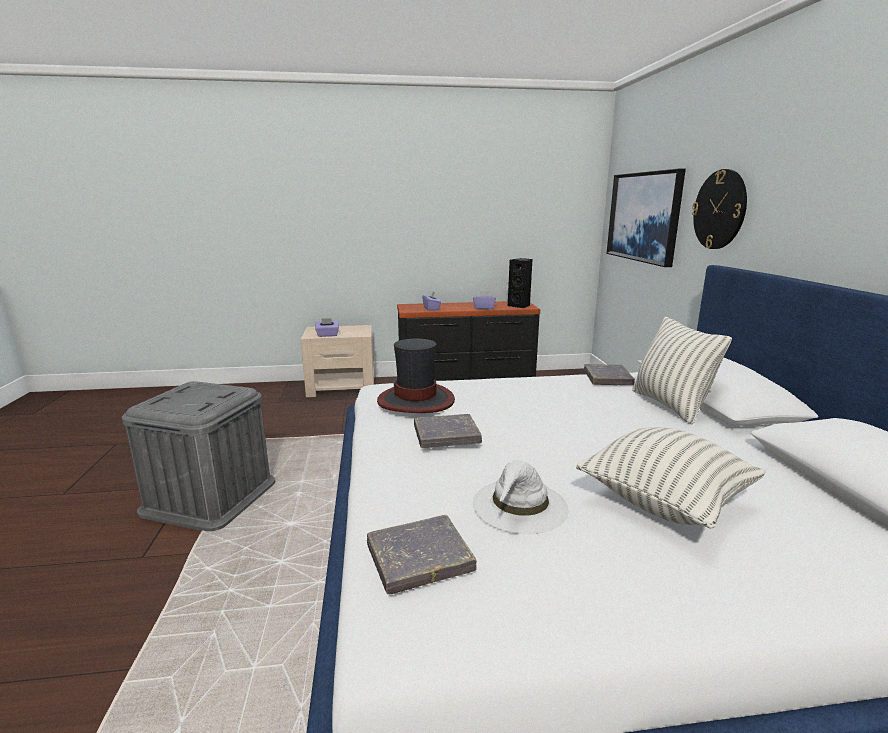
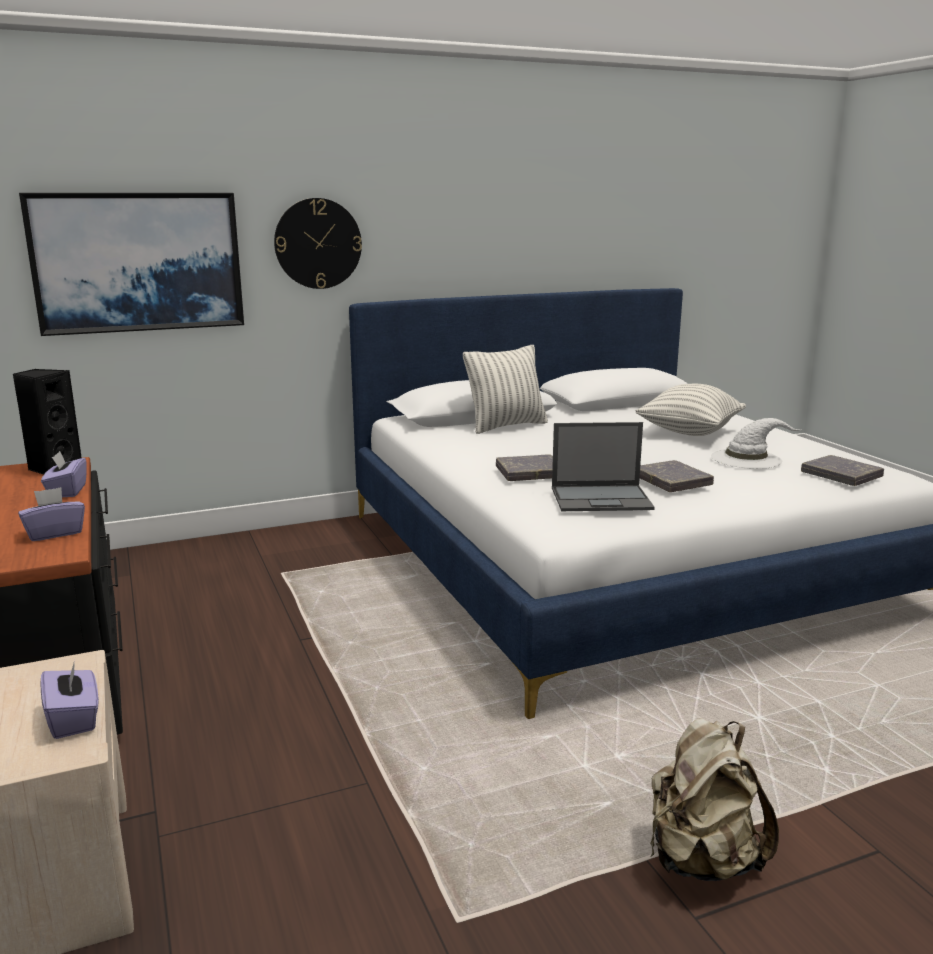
camera: 105 degrees left, 0 degrees up
grey storage box [122,381,275,531] -> beige backpack [650,718,779,881]
hat [377,339,455,413] -> laptop [552,422,655,511]
grey book [584,364,635,385] -> grey book moved to [496,454,553,481]

